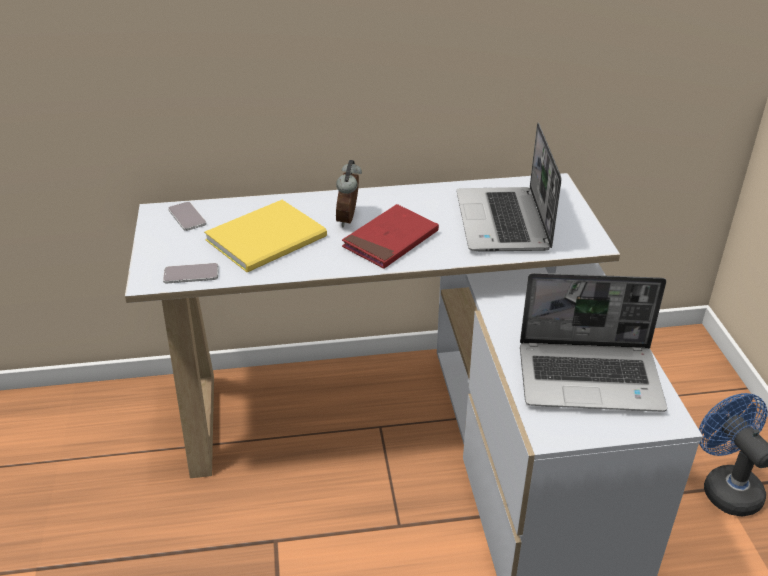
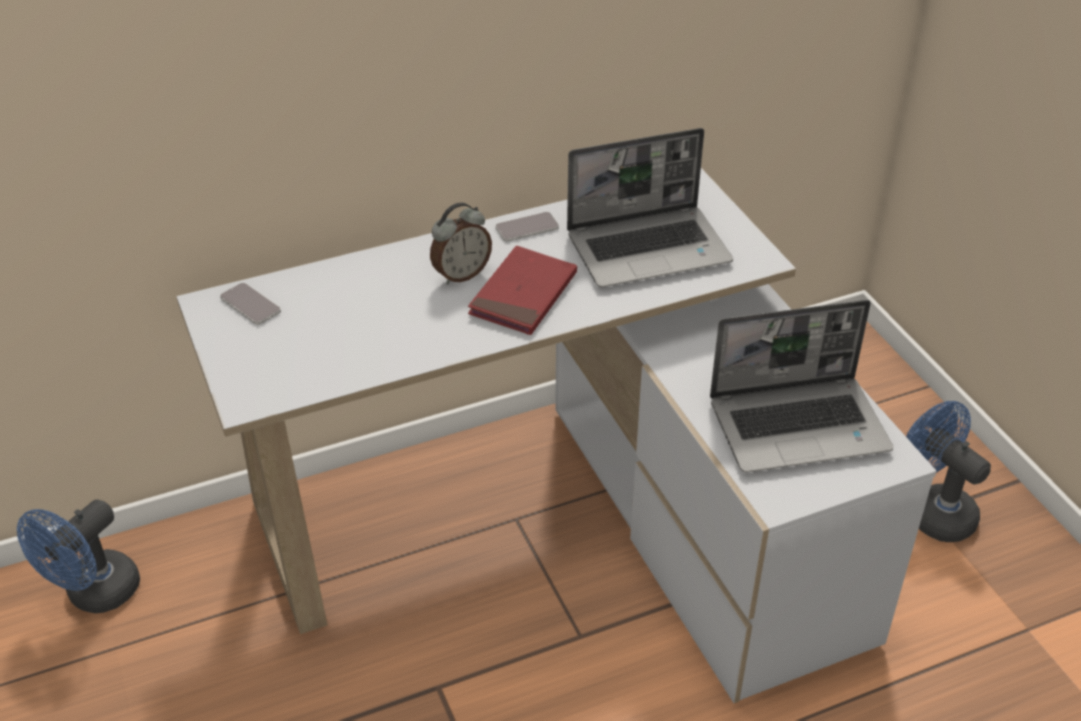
camera: 15 degrees left, 5 degrees up
phone [163,263,219,283] -> phone moved to [495,212,559,242]
yellow book [204,200,327,272] -> none
alarm clock [336,160,362,227] -> alarm clock turned 120 degrees counterclockwise [430,202,492,284]
laptop [456,122,561,252] -> laptop turned 90 degrees counterclockwise [567,128,733,287]
none -> blue fan [17,499,140,613]

